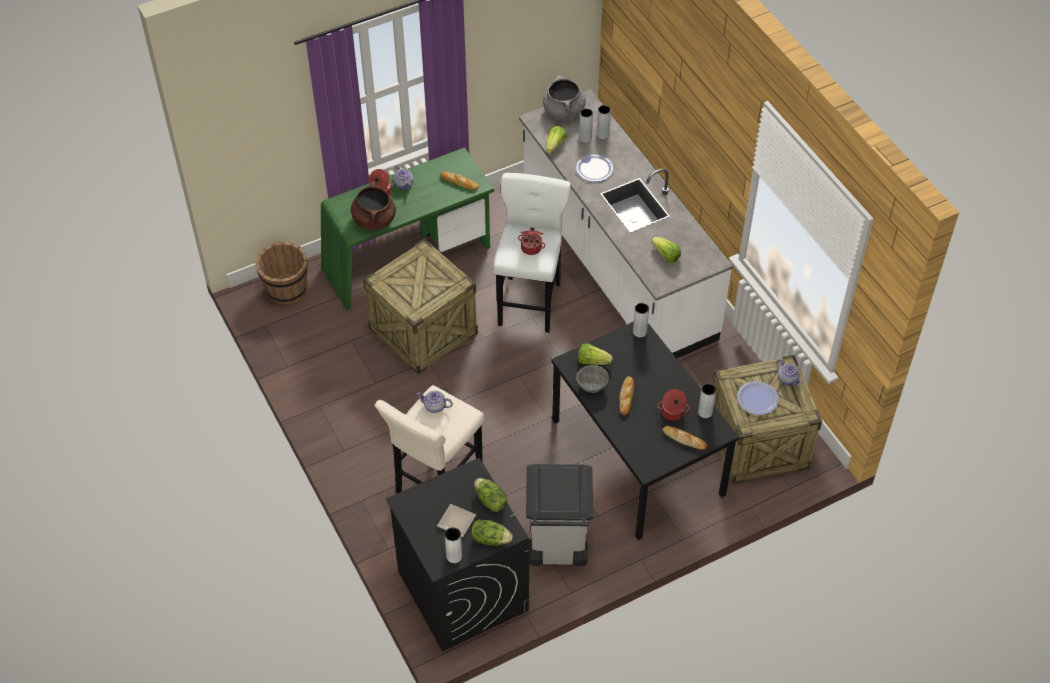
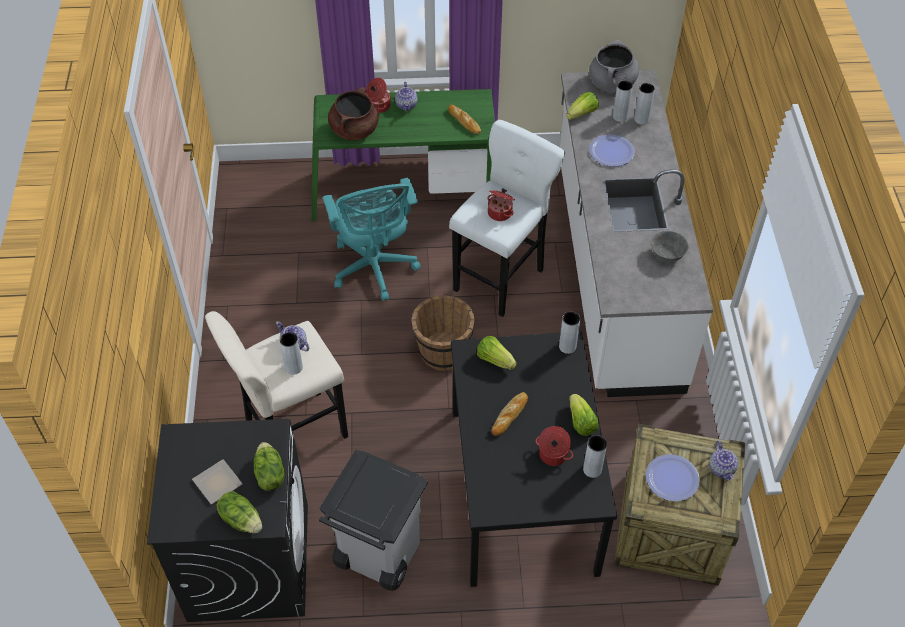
camera: 25 degrees right, 0 degrees up
brown bucket [255,242,308,305] -> brown bucket moved to [411,295,475,371]
crate [363,239,478,375] -> turquoise office chair [323,178,421,301]
grey vase [445,527,462,563] -> grey vase moved to [280,332,303,375]
grey bowl [576,365,609,393] -> grey bowl moved to [651,231,689,263]
lettuce [651,237,681,263] -> lettuce moved to [569,394,599,436]
bread [663,426,707,450] -> none

